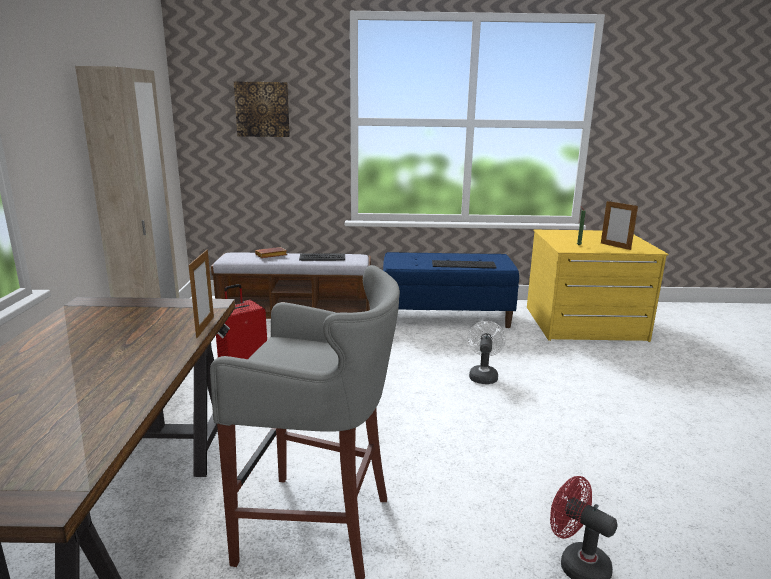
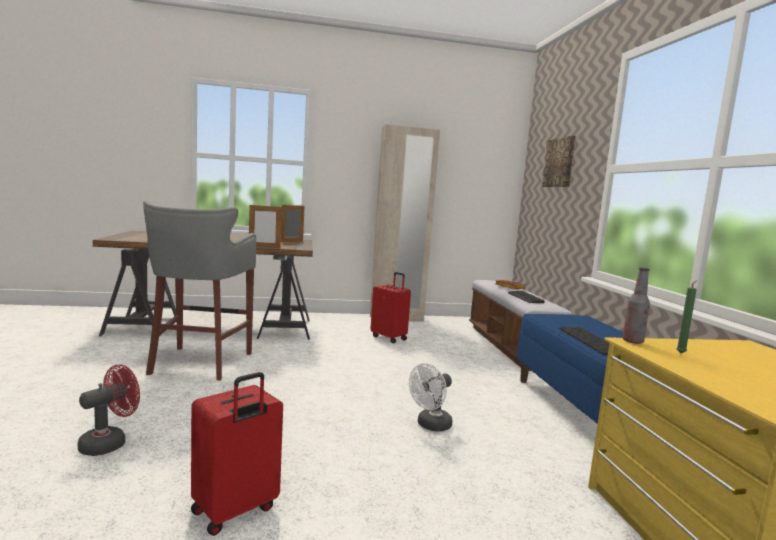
camera: 80 degrees right, 10 degrees down
white fan [468,321,506,384] -> white fan turned 135 degrees clockwise [409,363,453,432]
picture frame [601,201,638,250] -> picture frame moved to [281,204,305,242]
none -> red suitcase [191,372,283,536]
none -> bottle [623,267,650,344]

